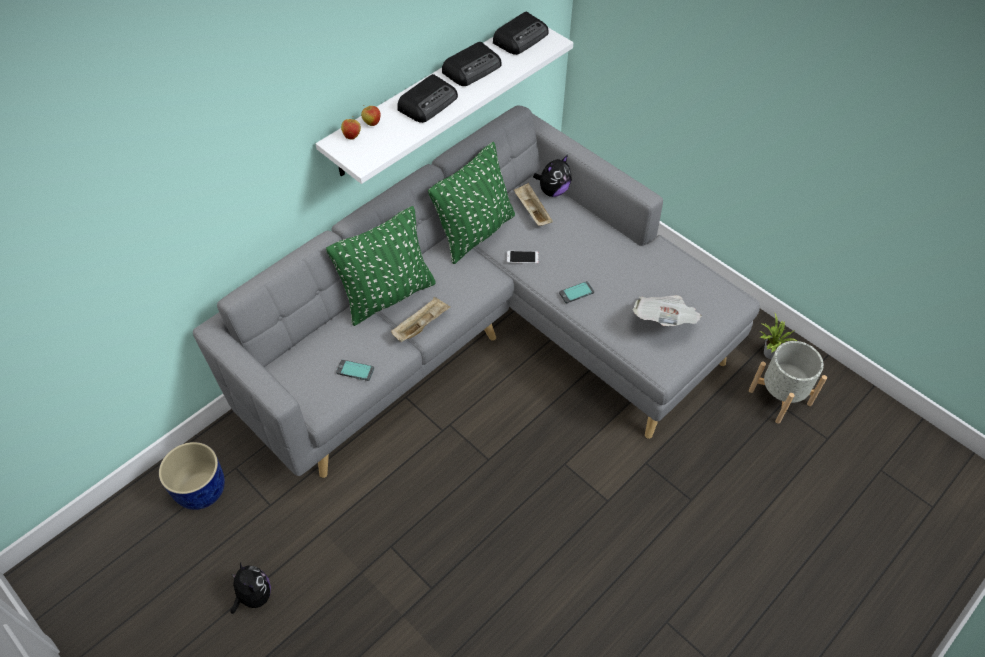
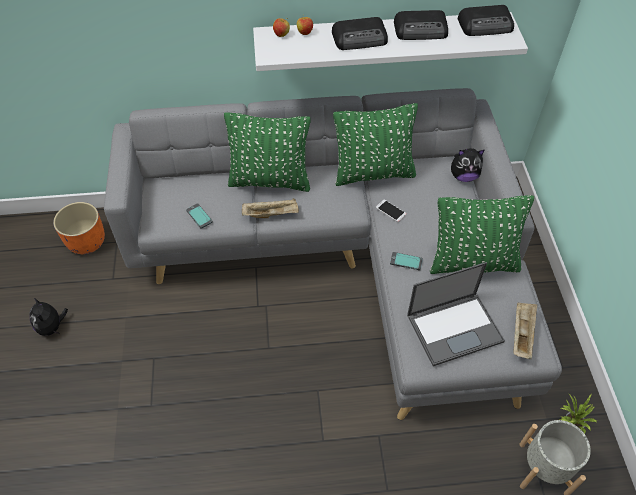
camera: 40 degrees right, 0 degrees up
blue planter [159,442,225,510] -> orange planter [53,202,105,254]
plush toy [230,561,271,614] -> plush toy turned 150 degrees clockwise [29,298,68,336]
beige tray [514,183,553,226] -> beige tray moved to [513,303,537,359]
newspaper [633,295,702,326] -> laptop [407,262,505,366]
none -> green pillow [430,195,534,274]

